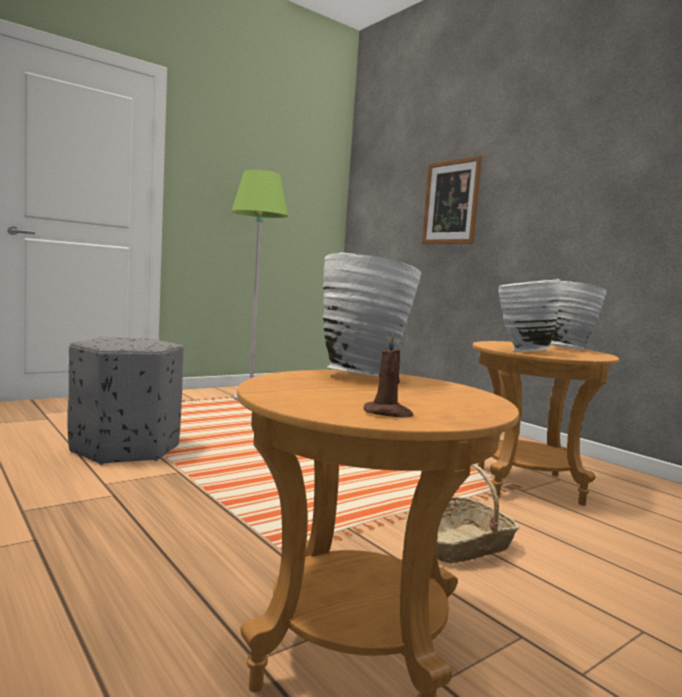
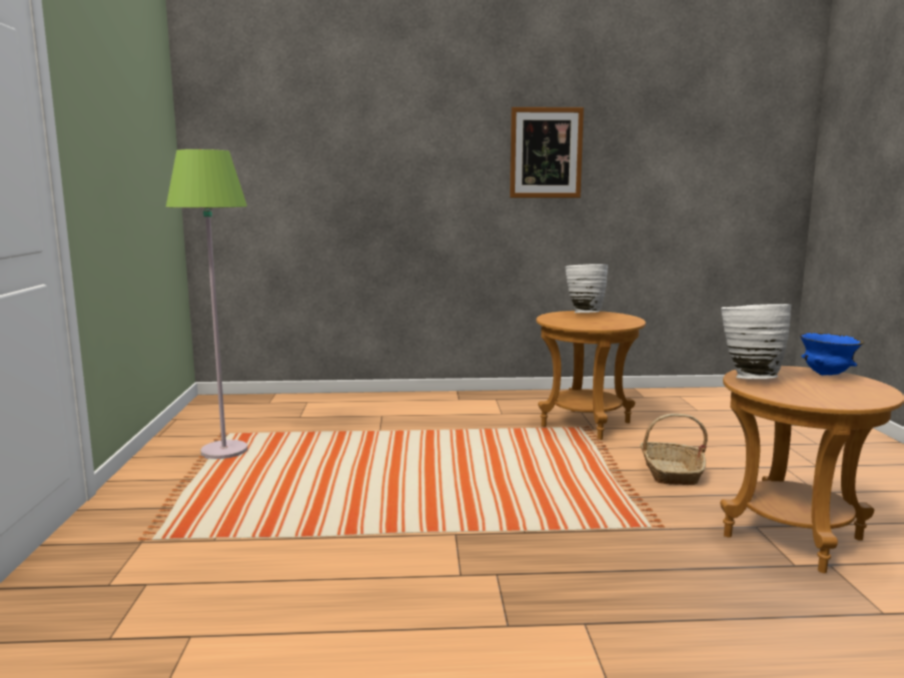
camera: 55 degrees left, 5 degrees up
grey ottoman [67,337,183,465] -> none
brown candle [364,333,414,417] -> none
picture [422,155,482,244] -> picture moved to [510,107,584,198]
white vase [498,279,560,352] -> none
none -> blue bowl [800,332,864,375]

